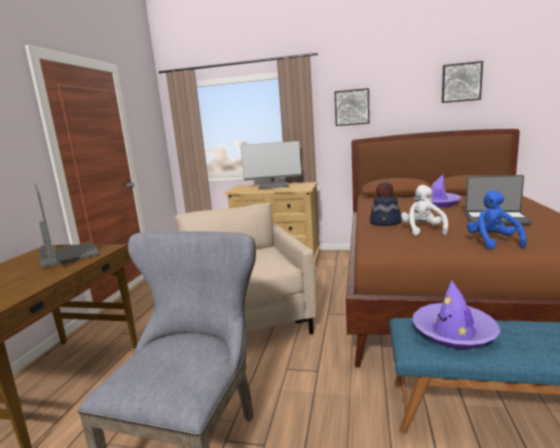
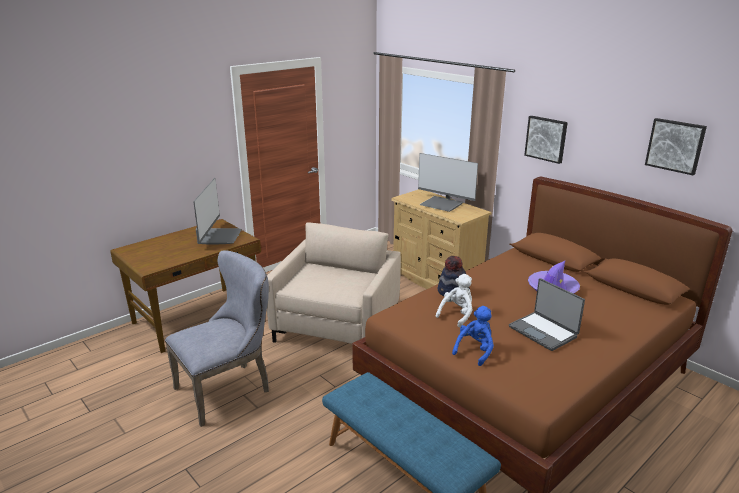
camera: 35 degrees right, 10 degrees up
purple hat [412,280,500,349] -> none

